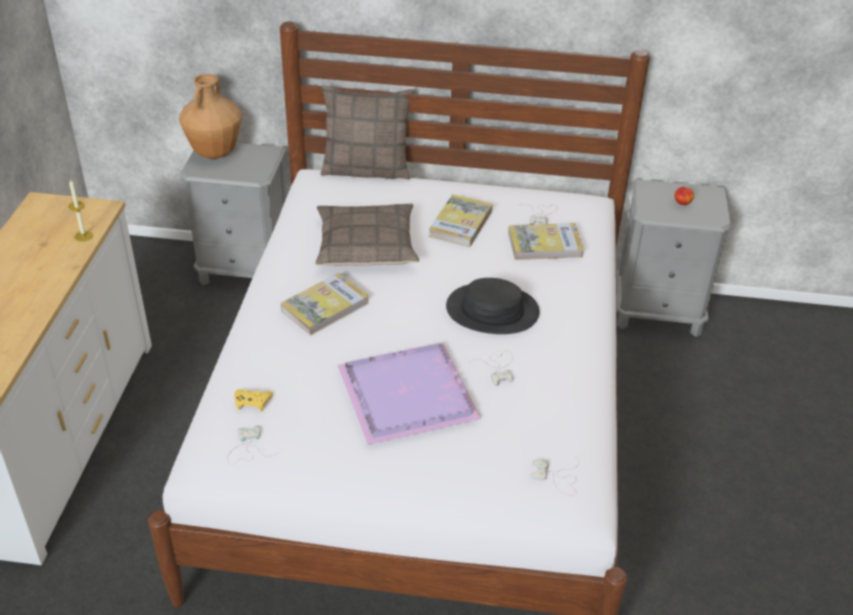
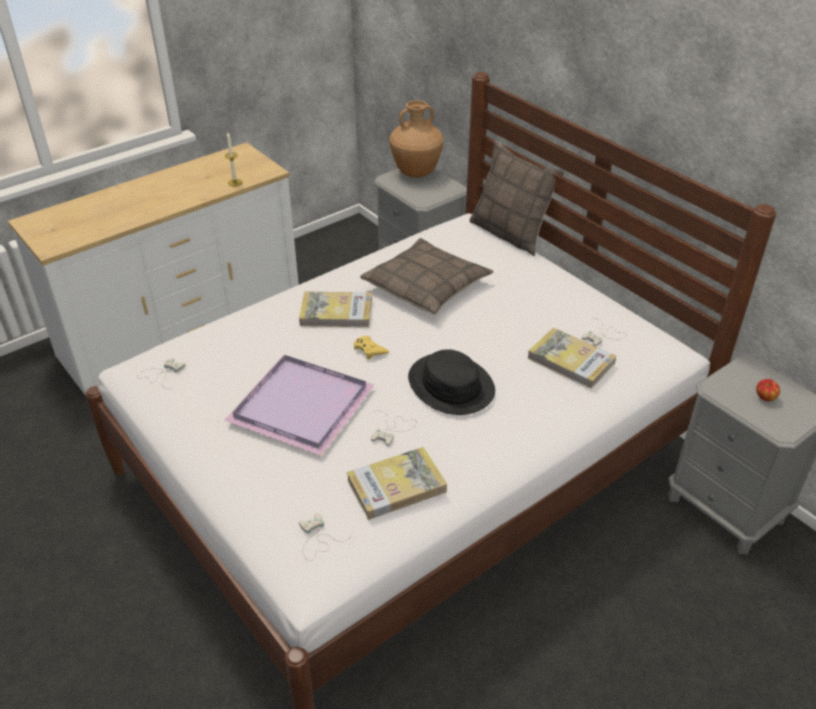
camera: 45 degrees right, 0 degrees up
yellow game controller [235,389,273,412] -> yellow game controller moved to [354,336,389,360]
book [428,194,493,247] -> book moved to [347,447,447,520]

